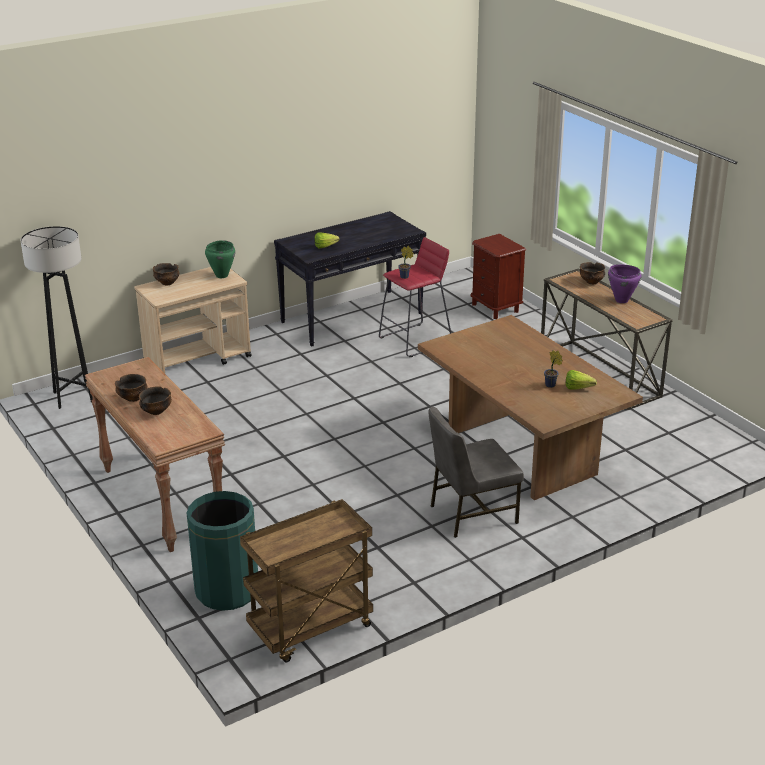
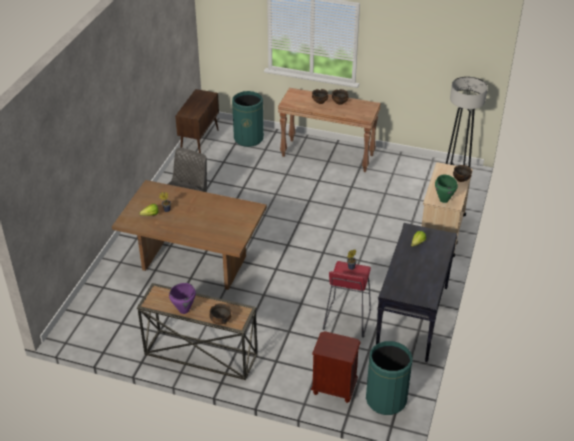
camera: 140 degrees right, 10 degrees up
brown cart [240,499,373,662] -> brown cabinet [175,89,219,153]
none -> green trash can [366,341,413,415]

